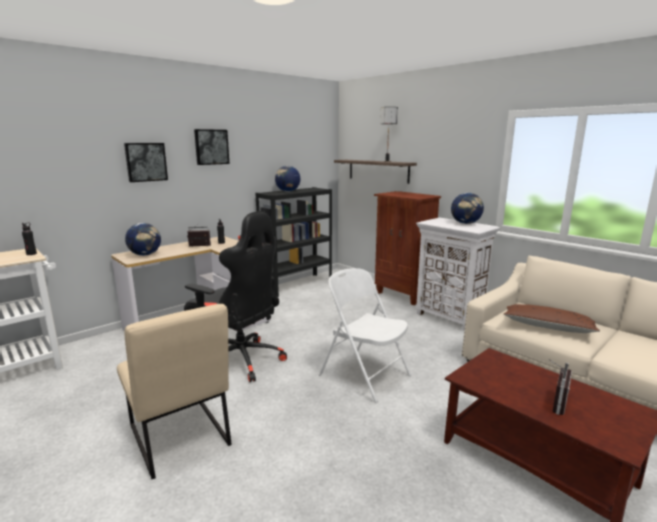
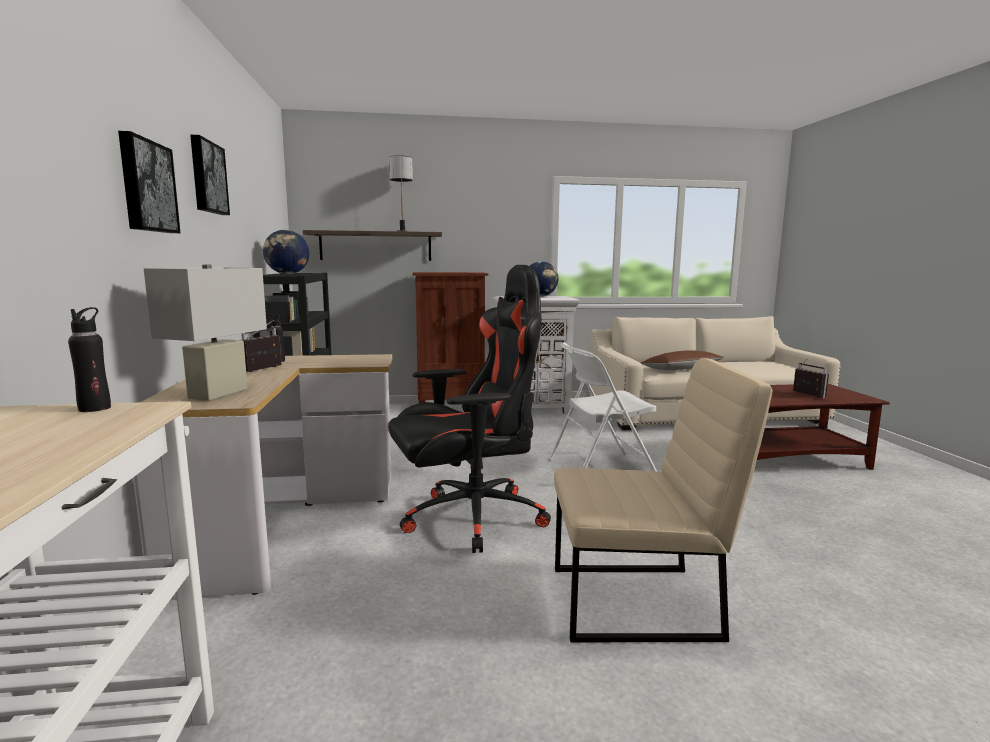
camera: 55 degrees left, 5 degrees down
globe [125,223,161,256] -> white table lamp [144,265,267,401]

